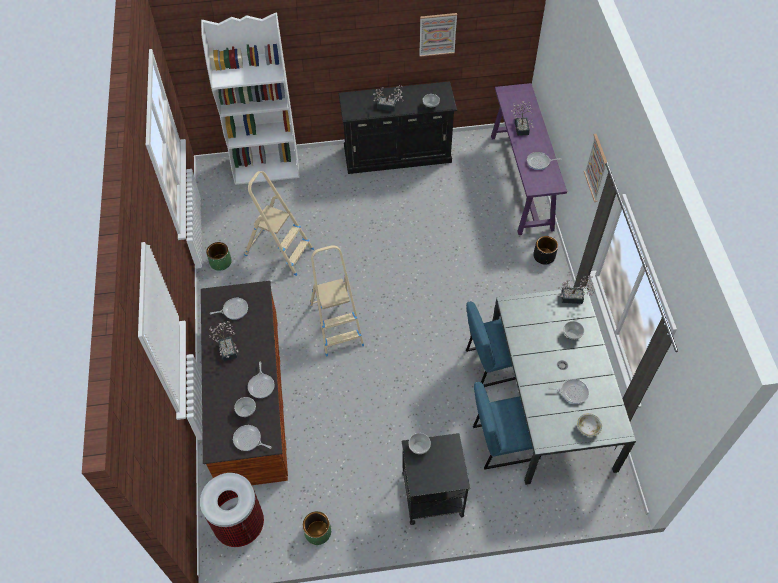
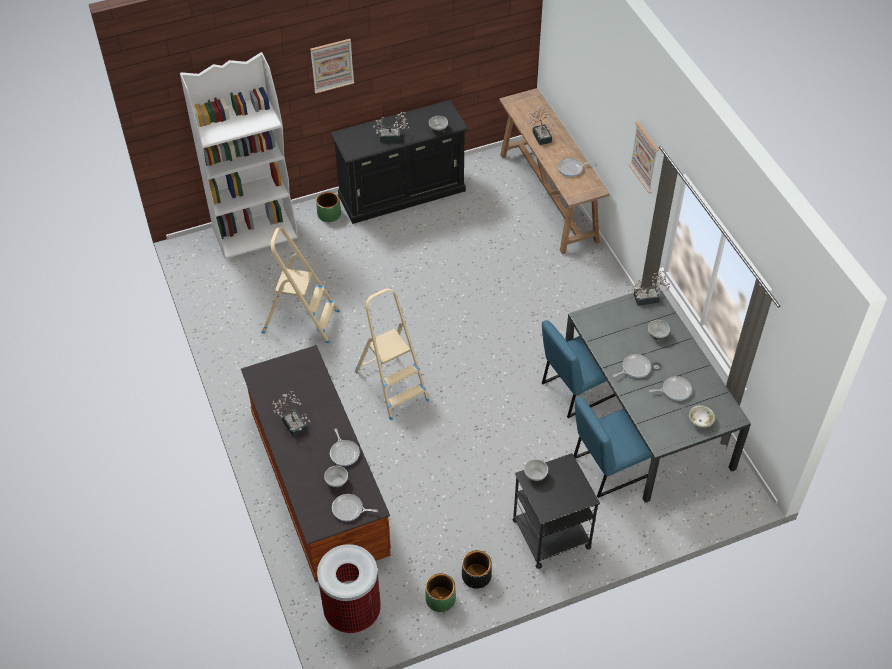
camera: 15 degrees left, 5 degrees down
green planter [206,242,232,271] -> green planter moved to [316,192,341,222]
frying pan [210,298,248,320] -> frying pan moved to [613,354,651,378]
picture [419,13,457,57] -> picture moved to [310,39,354,94]
purple console table [491,83,567,235] -> brown console table [499,88,610,254]
black planter [533,236,558,264] -> black planter moved to [462,550,492,589]

